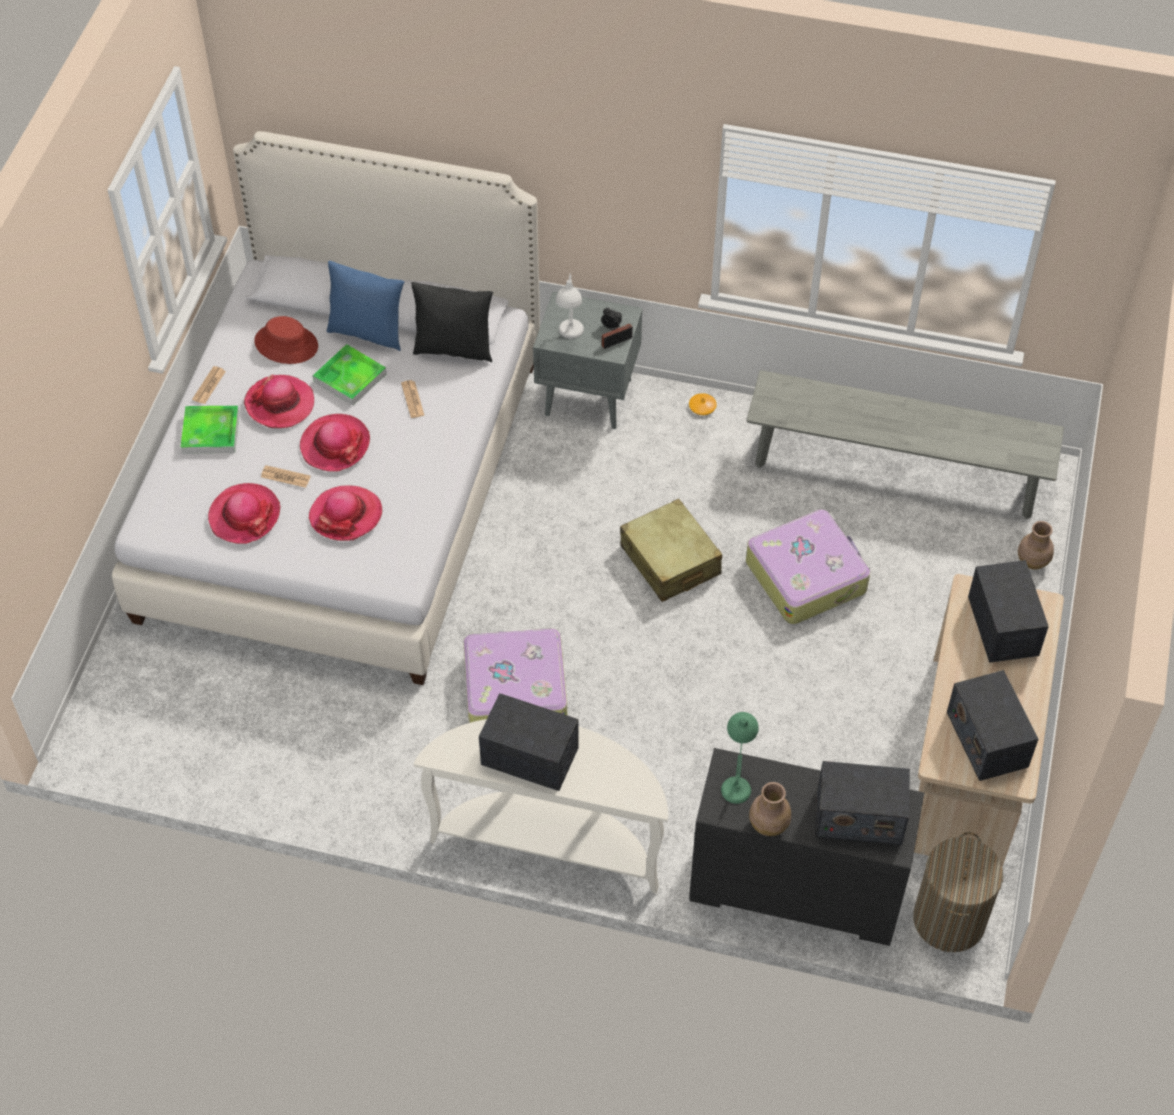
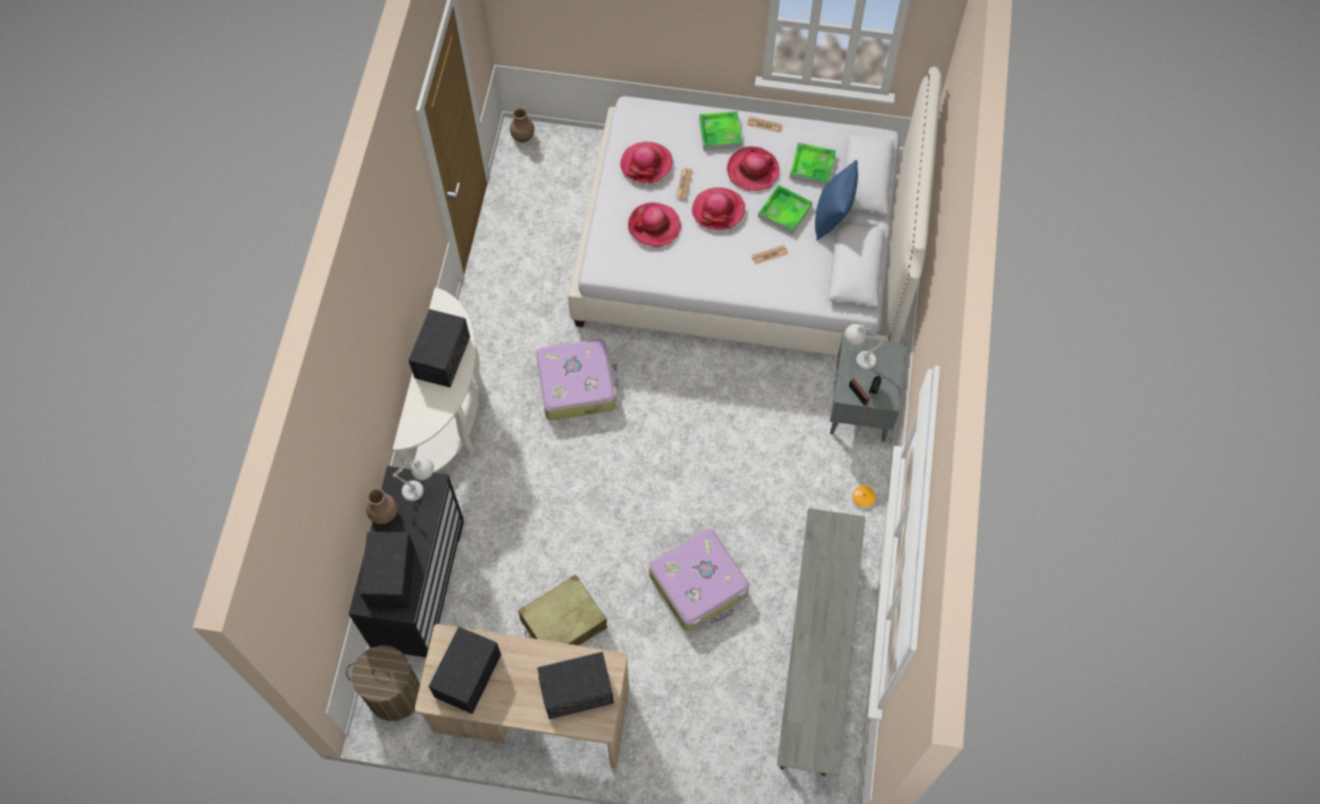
camera: 85 degrees right, 10 degrees up
red hat [254,316,318,364] -> tray [790,143,836,186]
black pillow [411,282,493,363] -> none
beige suitcase [620,499,722,602] -> beige suitcase moved to [518,575,607,646]
green table lamp [721,712,759,804] -> white table lamp [393,457,434,501]
radio [947,670,1038,781] -> radio turned 45 degrees counterclockwise [429,627,501,714]
brown vase [1018,521,1054,570] -> brown vase moved to [510,108,535,142]

